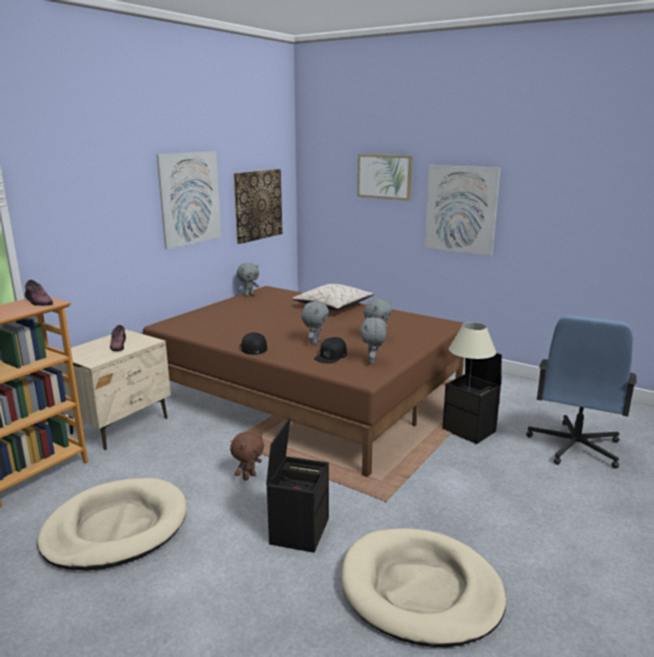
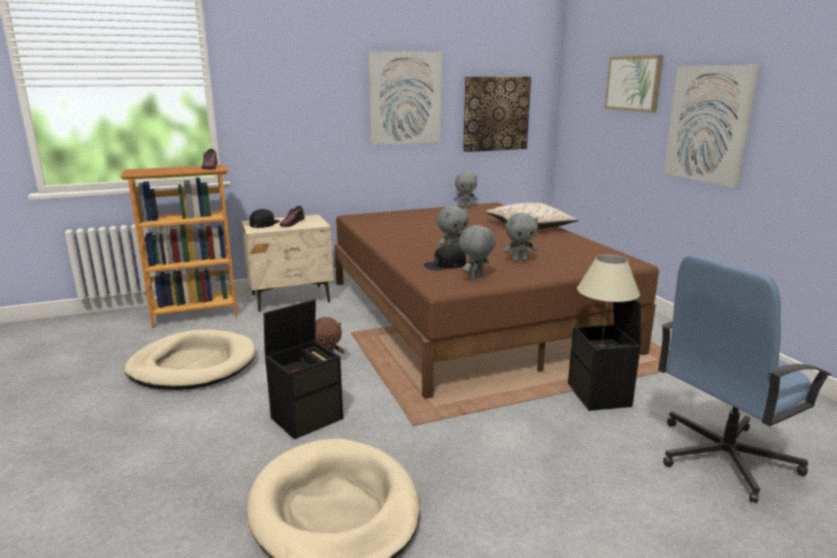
camera: 35 degrees right, 0 degrees up
black cap [240,332,267,355] -> black cap moved to [249,209,280,228]

